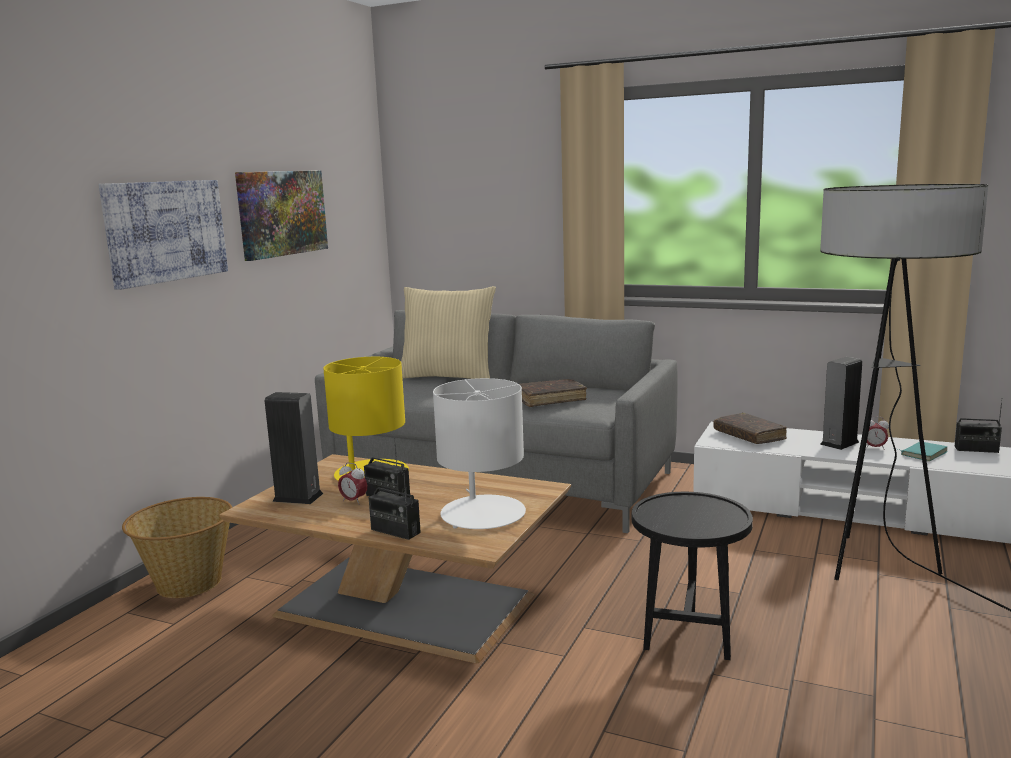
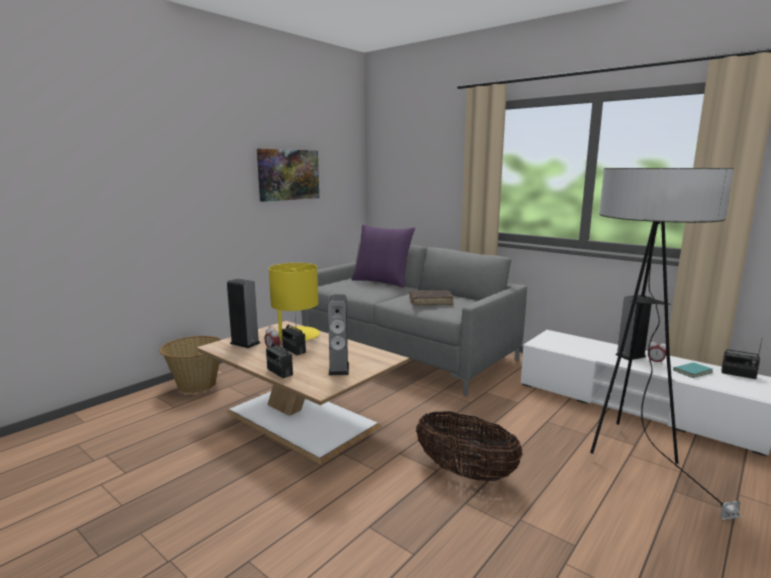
camera: 15 degrees right, 0 degrees up
picture [99,180,228,290] -> none
beige pillow [401,286,496,379] -> purple pillow [351,225,415,288]
white table lamp [433,378,526,529] -> speaker [328,294,349,375]
black side table [632,492,753,660] -> basket [416,412,523,481]
brown book [713,413,787,444] -> none

